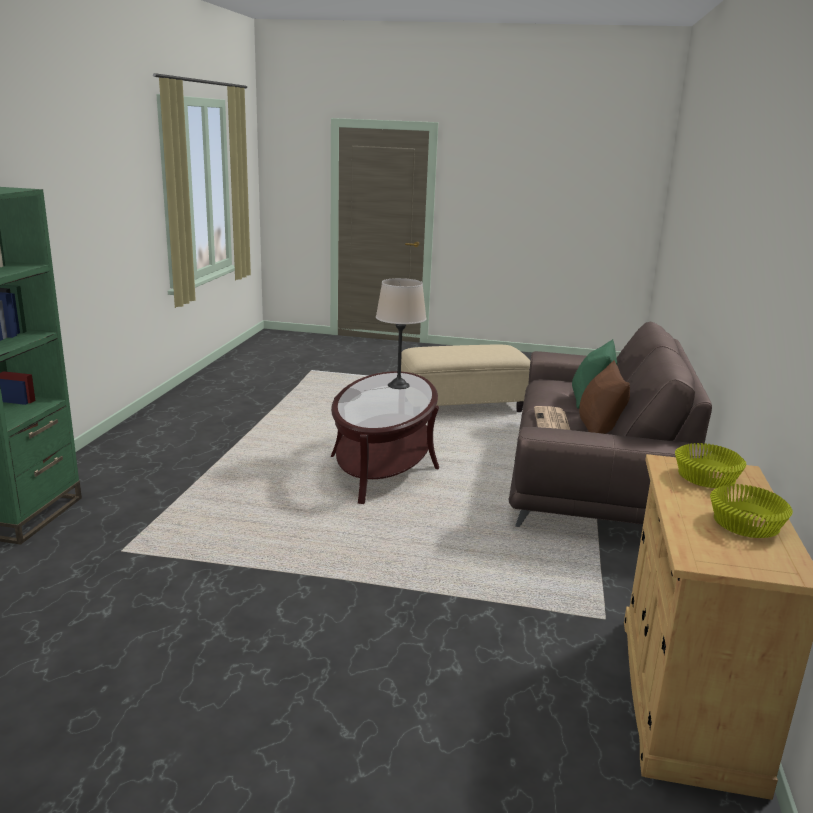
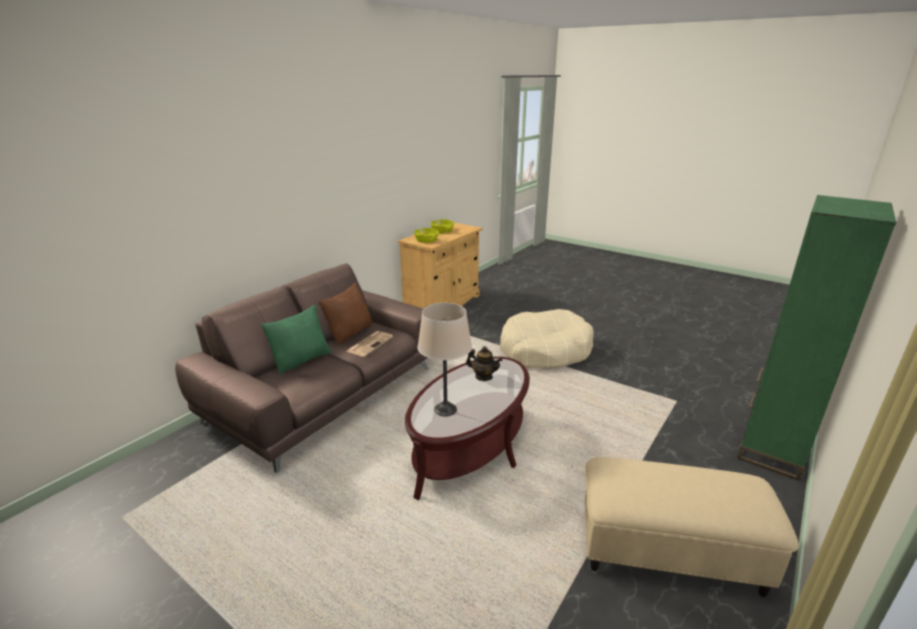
camera: 155 degrees left, 5 degrees up
beige ottoman [401,345,530,412] -> beige ottoman moved to [585,457,799,597]
none -> teapot [466,346,502,381]
none -> beige dog bed [500,309,594,369]

